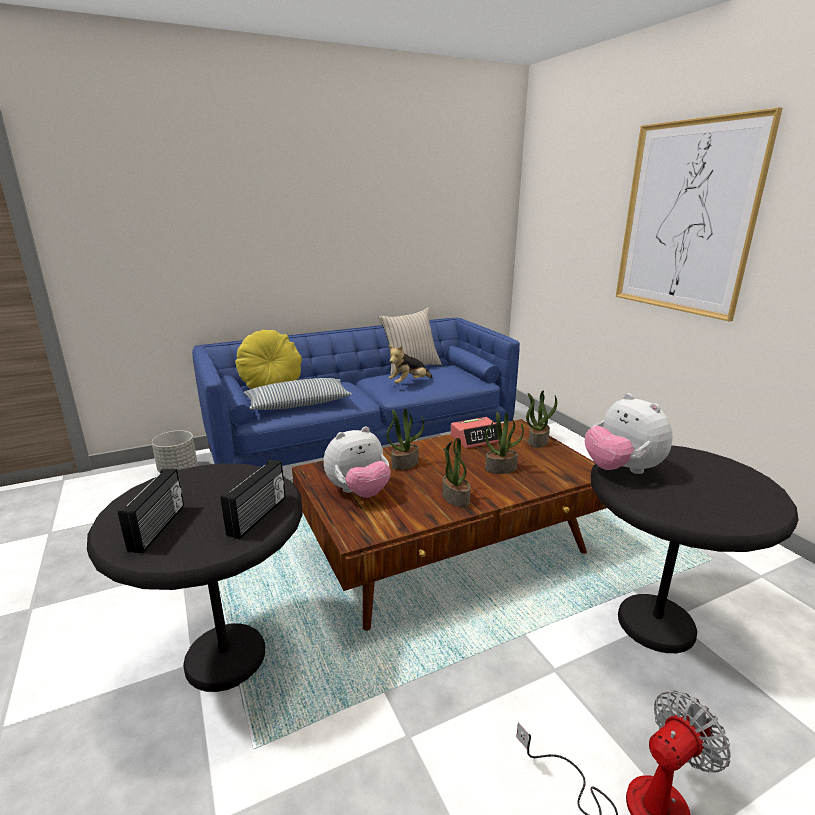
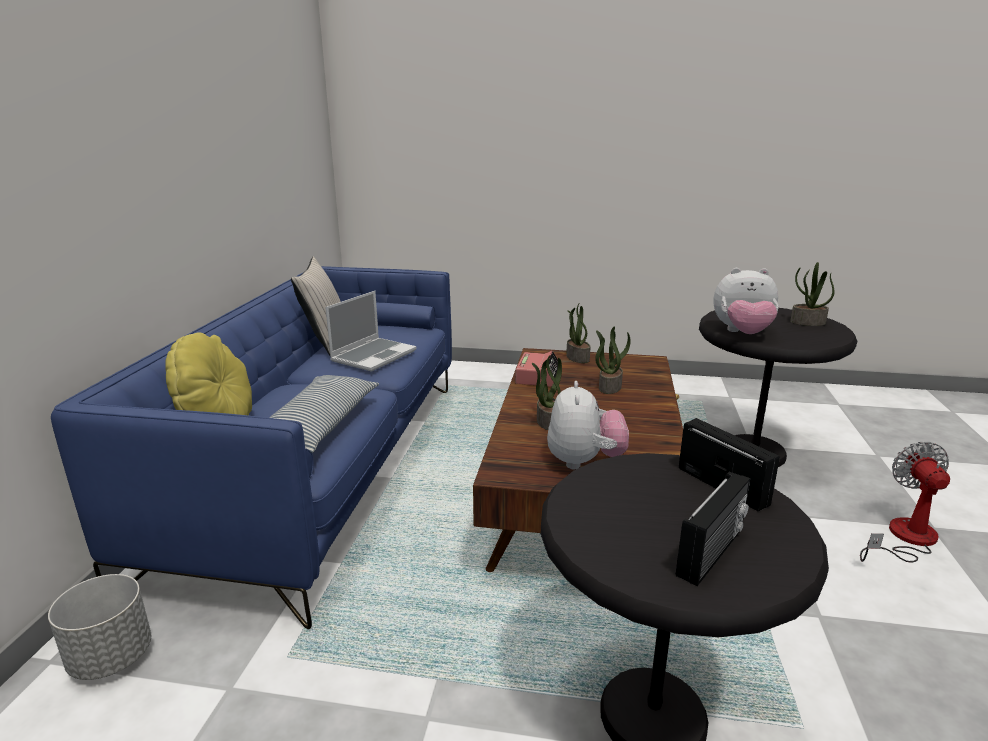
camera: 55 degrees left, 0 degrees up
radio [118,469,184,553] -> radio turned 90 degrees clockwise [676,472,750,586]
plush toy [389,346,433,384] -> laptop [325,291,417,372]
potted plant [442,438,471,507] -> potted plant moved to [790,262,834,326]
picture [616,107,783,321] -> none

